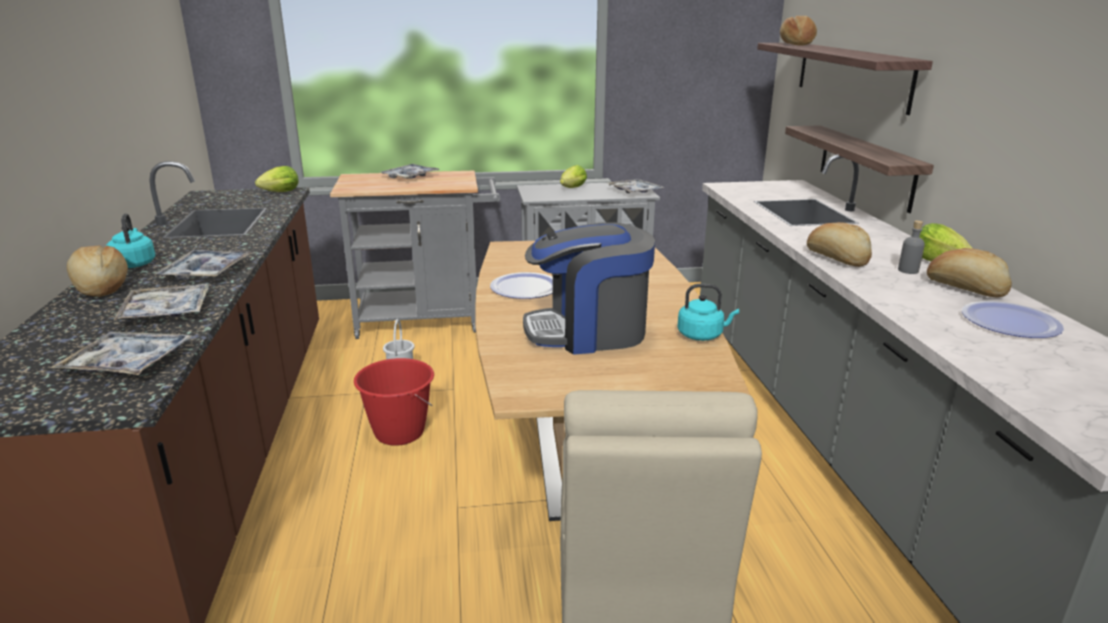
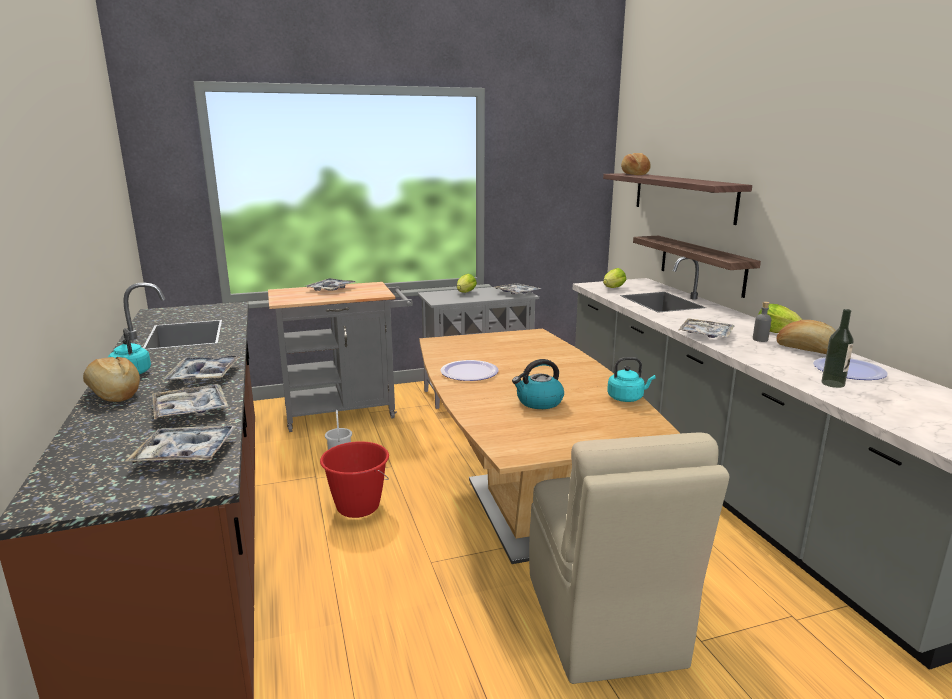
camera: 10 degrees left, 5 degrees down
lettuce [255,166,299,192] -> lettuce moved to [603,268,626,288]
coffee machine [523,222,655,355] -> kettle [512,359,564,409]
bread [807,222,872,267] -> tray [678,318,734,338]
none -> bottle [821,309,854,388]

